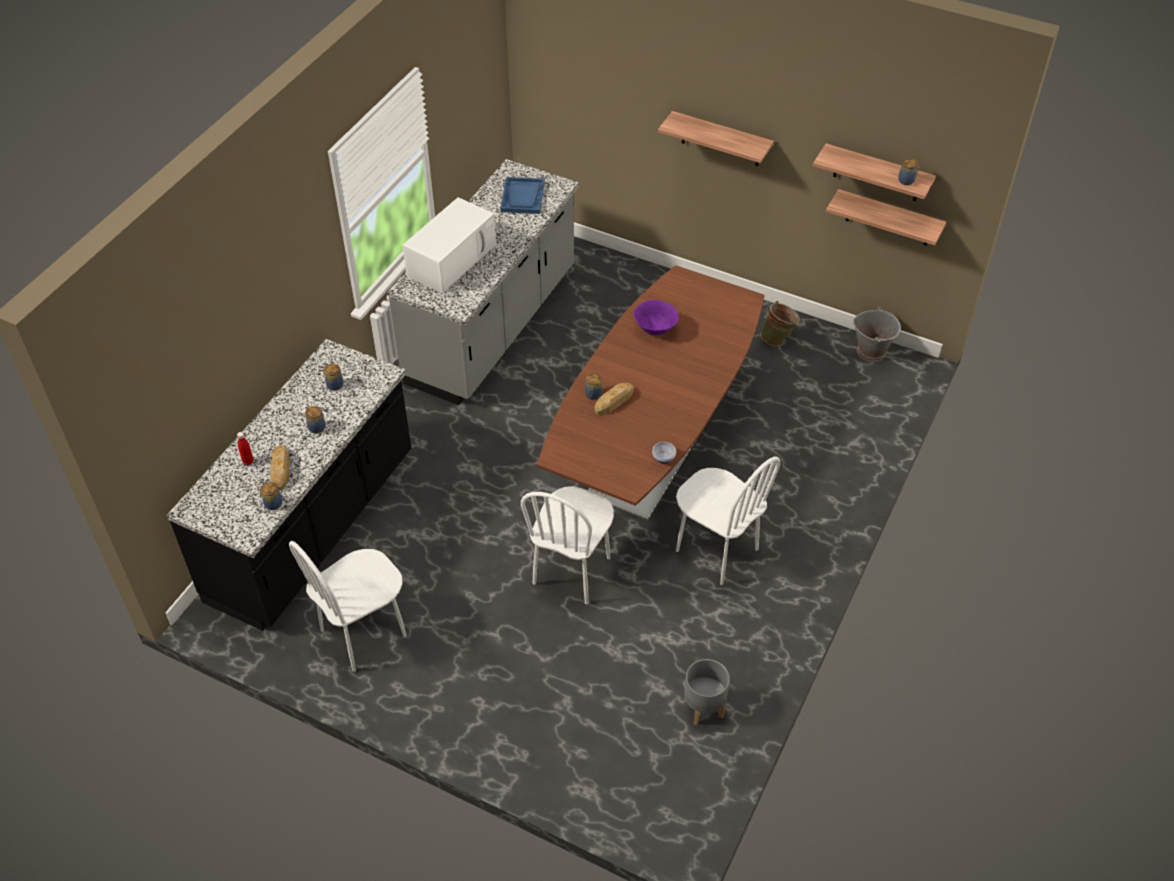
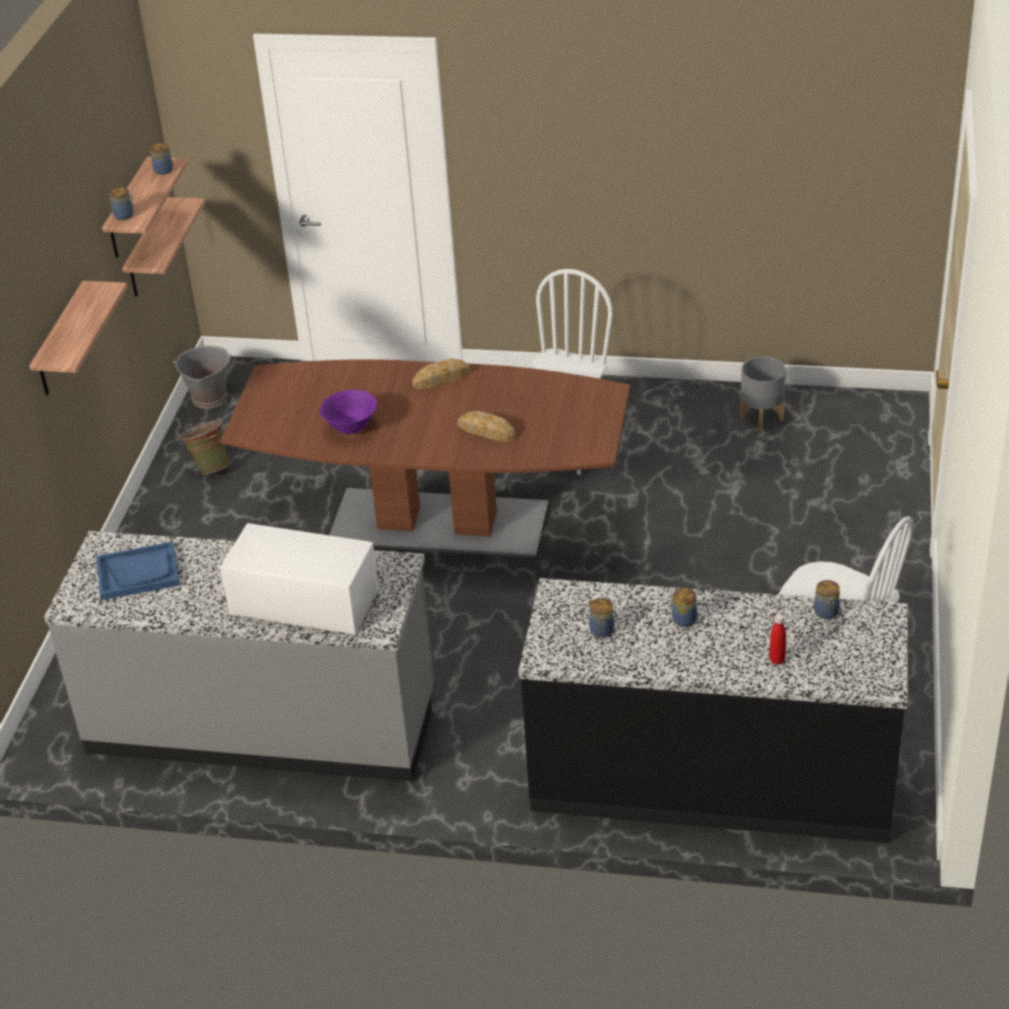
camera: 105 degrees left, 10 degrees down
bread [270,445,290,490] -> bread moved to [412,358,471,389]
white chair [521,486,614,604] -> none
jar [585,373,602,400] -> jar moved to [109,187,135,220]
bowl [652,442,676,464] -> none

